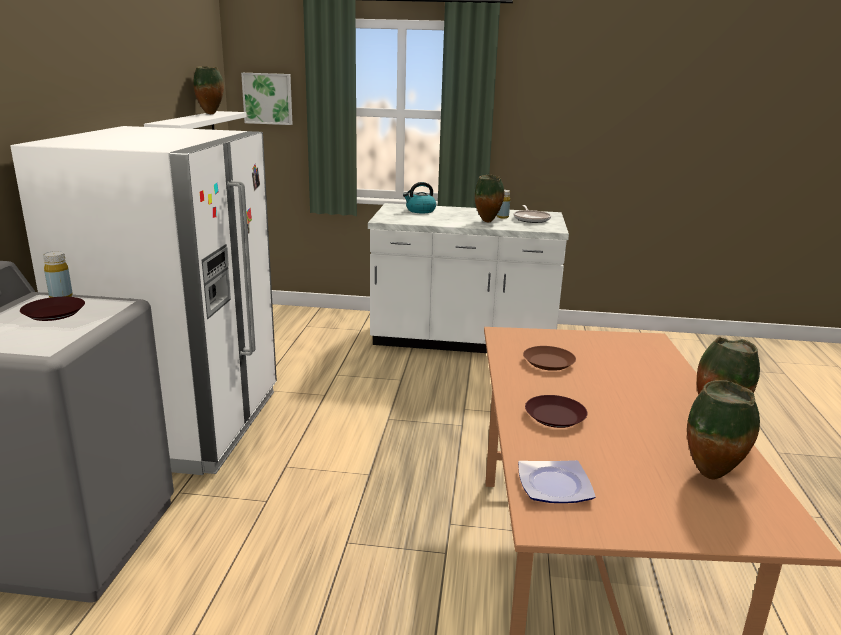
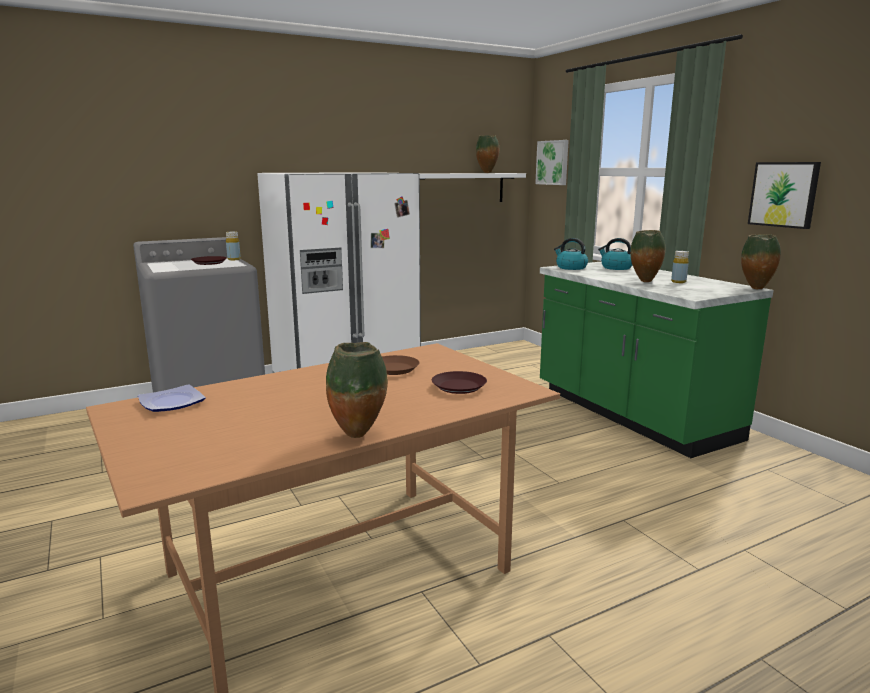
camera: 55 degrees right, 5 degrees down
white counter [368,203,569,353] -> green counter [540,262,774,458]
frying pan [514,205,551,223] -> none
brown plate [525,395,588,428] -> brown plate moved to [432,371,487,394]
vase [687,380,760,480] -> vase moved to [741,234,781,289]
none -> kettle [554,238,588,270]
none -> picture [748,162,821,229]

